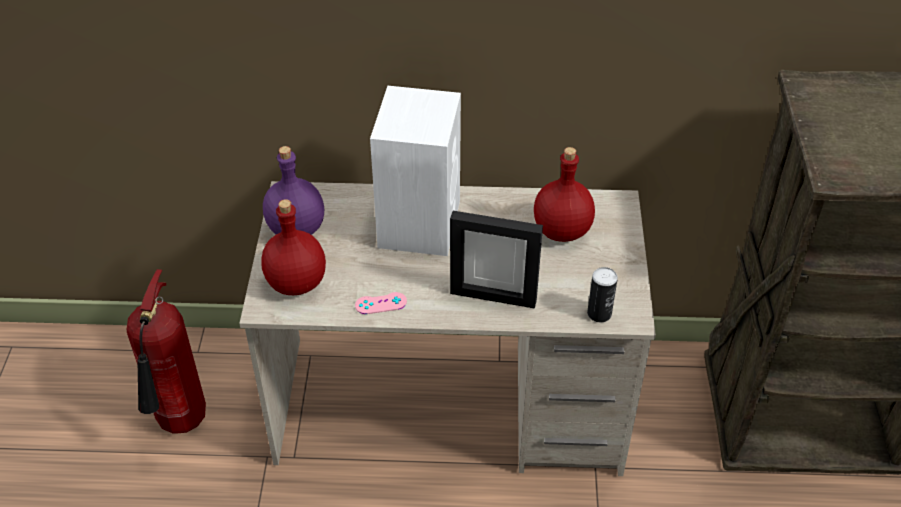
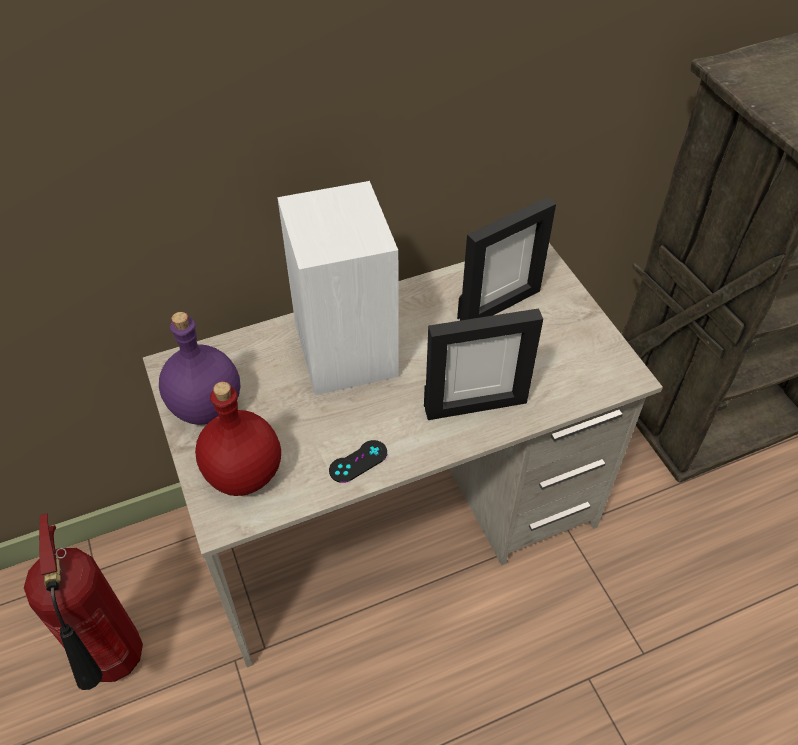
camera: 25 degrees left, 5 degrees up
pink game controller [355,292,407,314] -> black game controller [329,440,387,483]
red bottle [534,147,595,242] -> picture frame [457,197,556,321]
can [587,267,618,322] -> none

